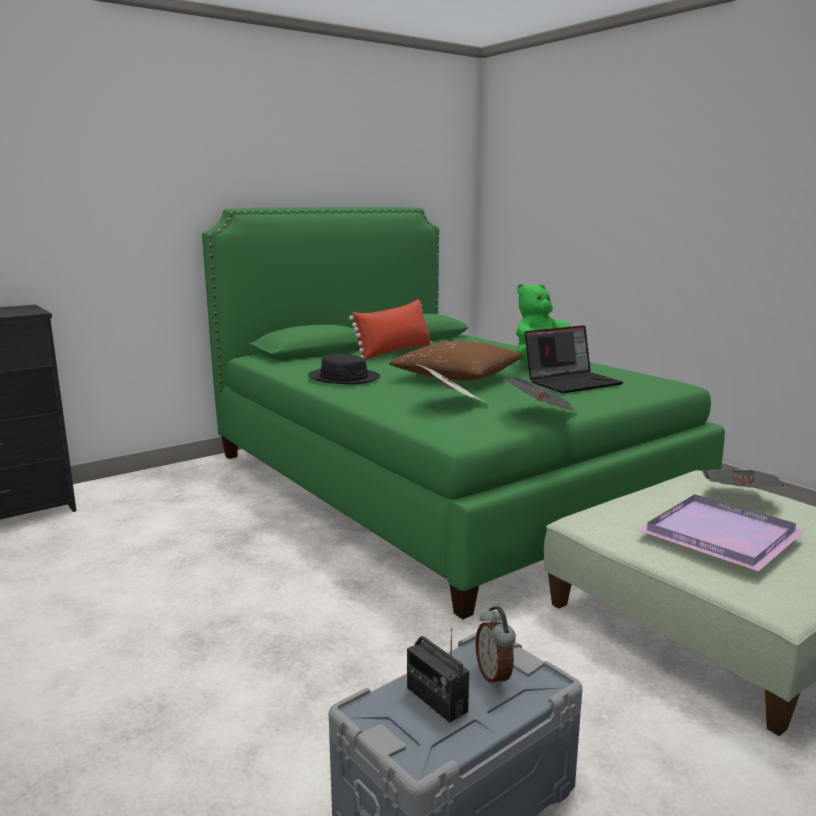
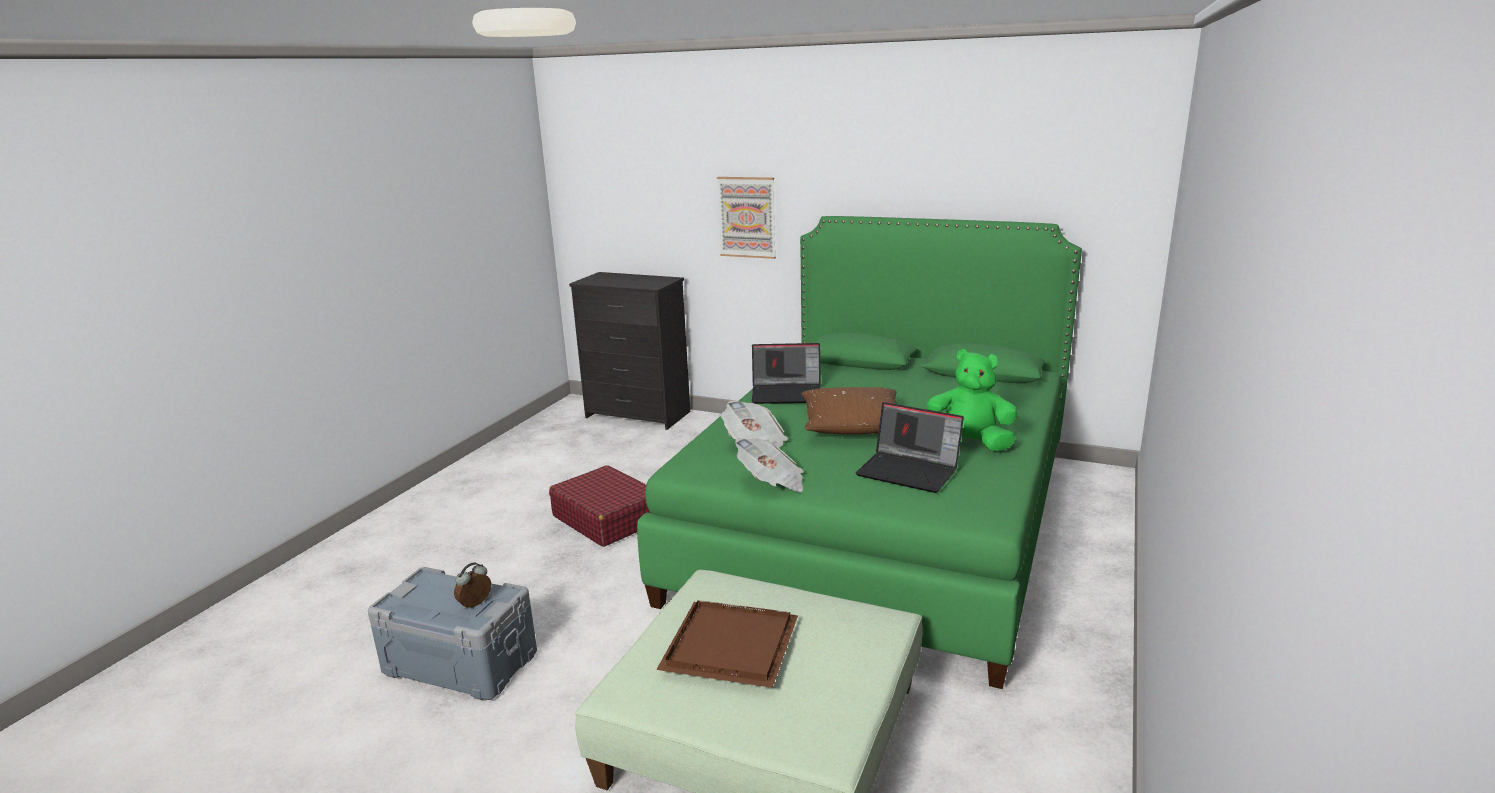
camera: 60 degrees right, 5 degrees up
black hat [308,354,380,384] -> laptop [752,343,821,404]
red pillow [349,299,431,360] -> none
radio [407,628,469,723] -> none
purple tray [637,494,805,572] -> brown tray [656,600,798,688]
newspaper [701,469,784,488] -> none
none -> red suitcase [549,465,650,547]
none -> picture [717,177,776,259]

